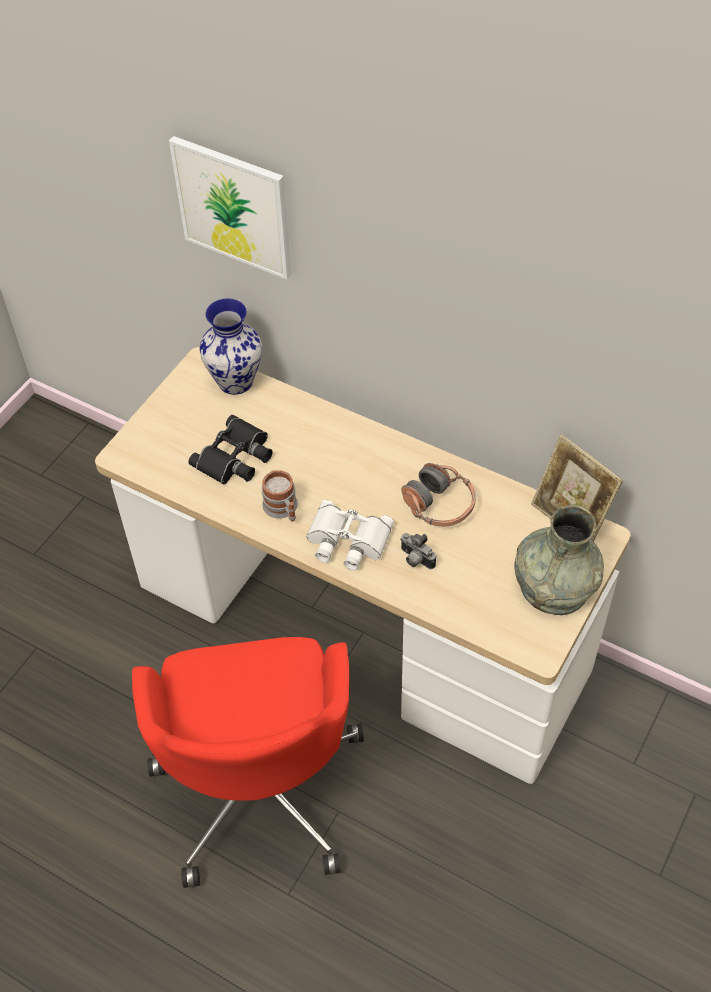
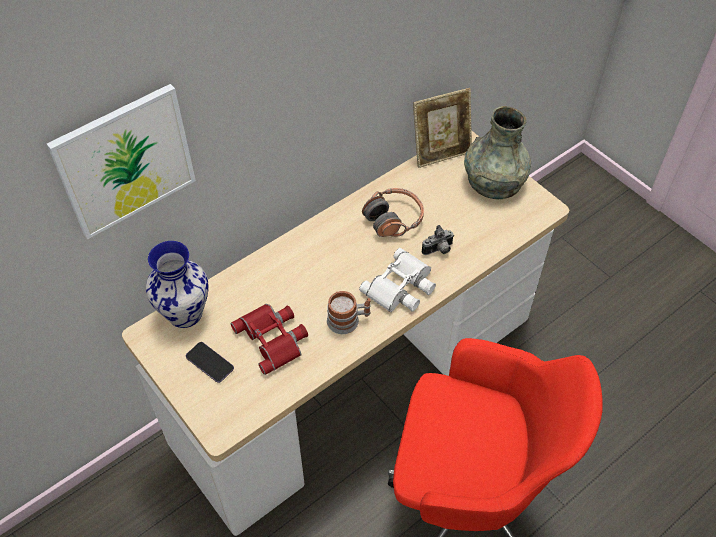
camera: 70 degrees left, 0 degrees up
black binoculars [188,415,272,484] -> red binoculars [231,304,308,375]
none -> phone [186,342,234,383]

